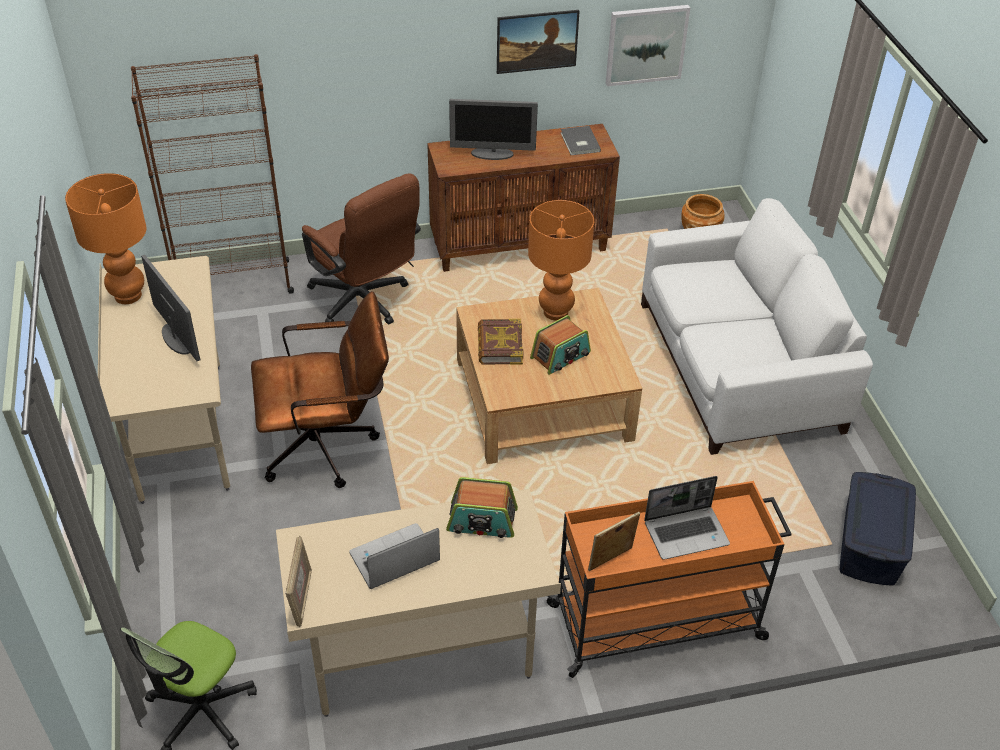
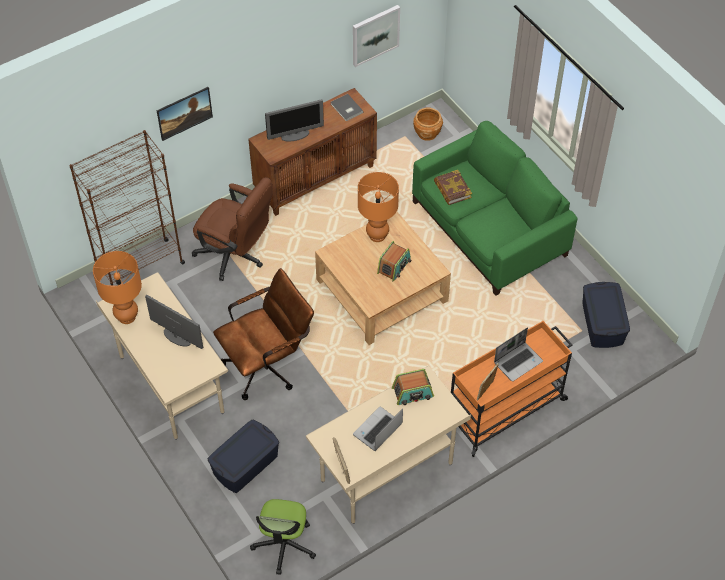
camera: 20 degrees left, 10 degrees up
book [478,319,523,364] -> book moved to [434,170,472,205]
picture [497,10,580,74] -> picture moved to [157,87,213,141]
white sofa [641,198,873,455] -> green sofa [412,121,577,296]
none -> blue storage box [208,420,279,493]

